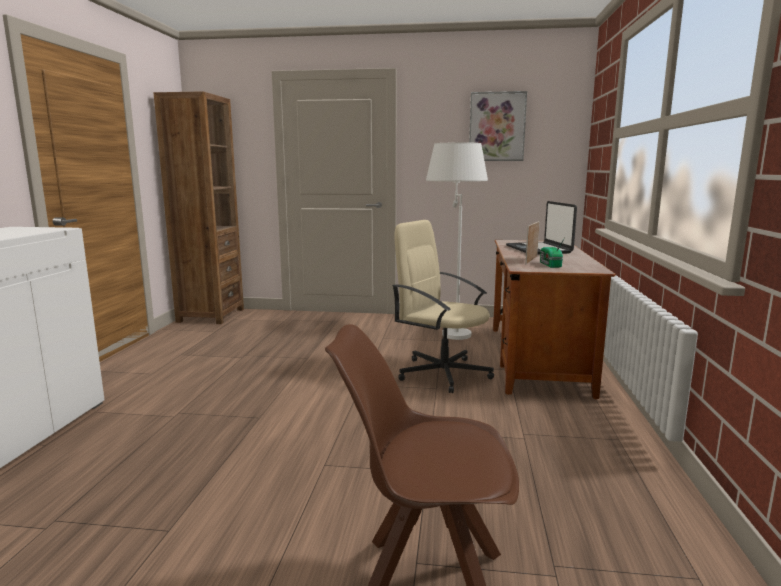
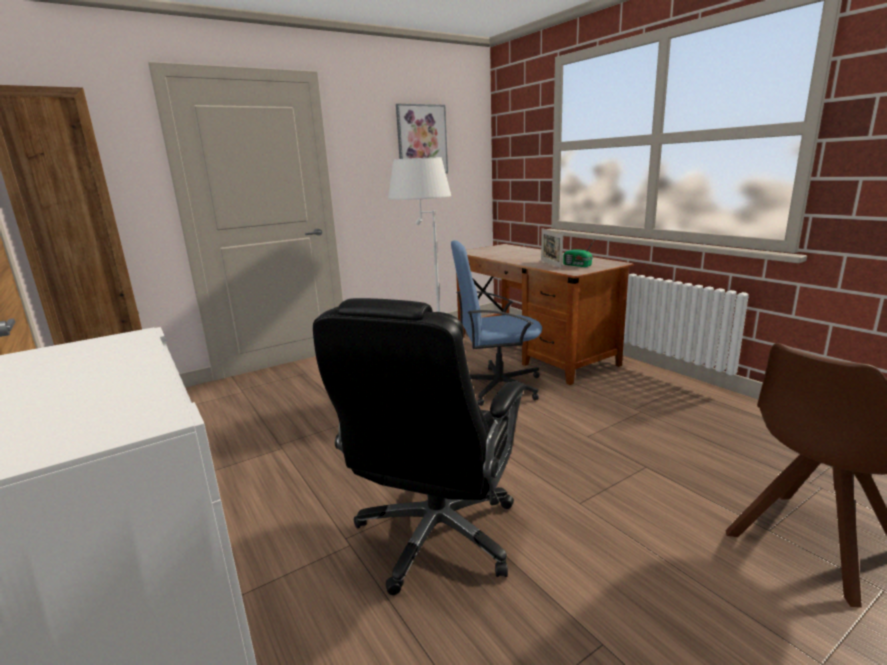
camera: 40 degrees left, 5 degrees up
beige office chair [392,220,494,393] -> blue office chair [451,240,542,406]
laptop [506,201,577,254] -> none
none -> black office chair [313,298,525,595]

